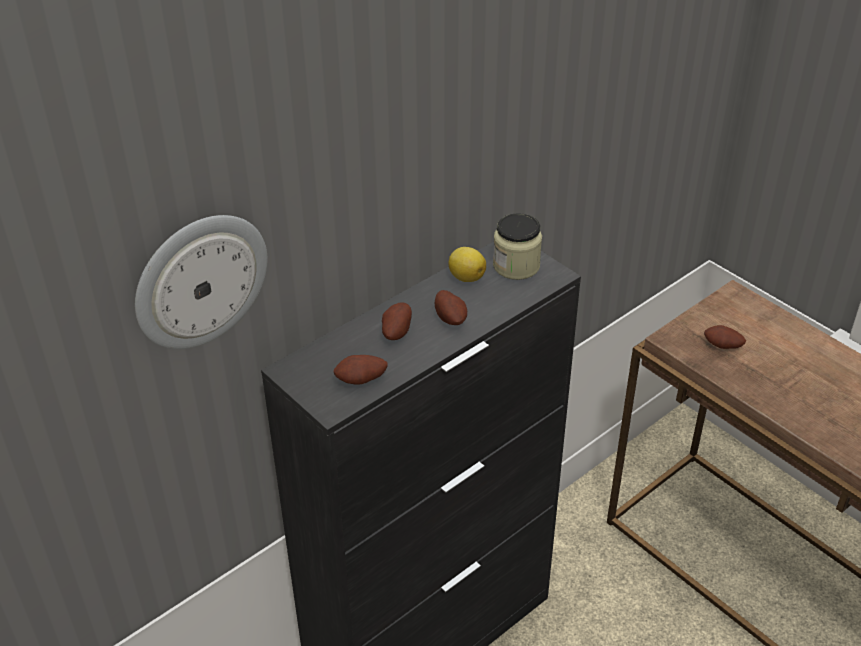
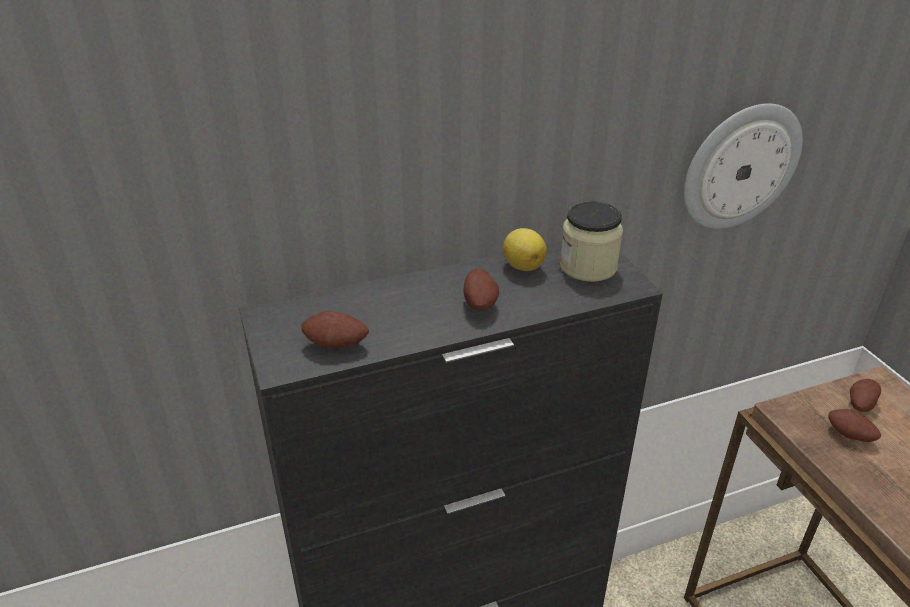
camera: 20 degrees right, 5 degrees down
wall clock [135,215,267,349] -> wall clock moved to [684,103,803,229]
potato [382,302,412,340] -> potato moved to [850,379,881,412]

